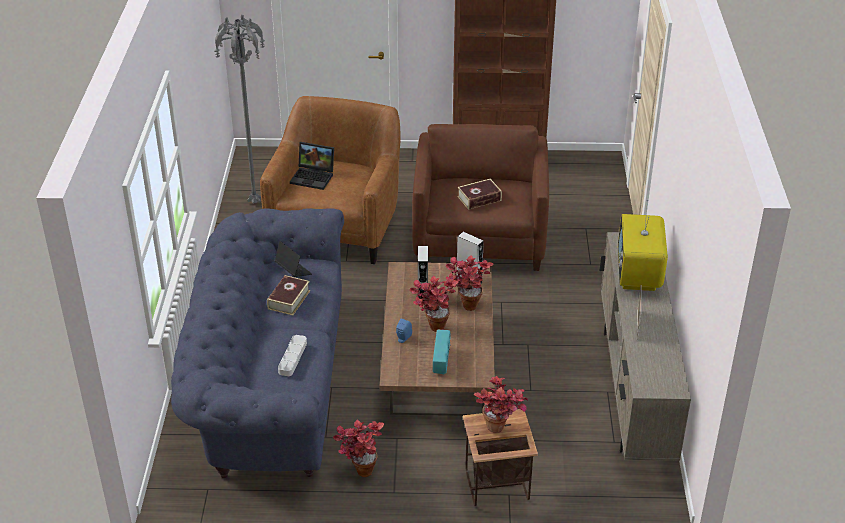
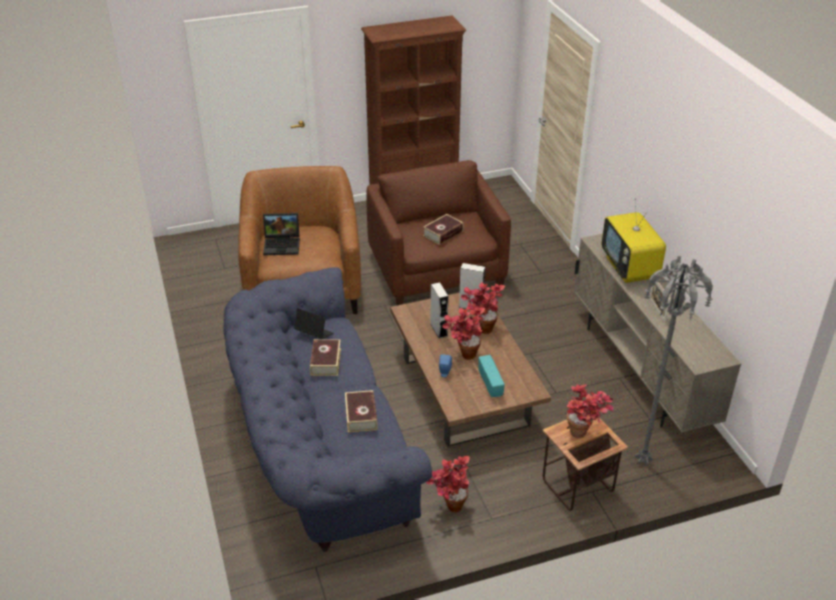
camera: 20 degrees left, 0 degrees up
grey floor lamp [215,15,265,204] -> grey floor lamp moved to [635,256,713,465]
grey tray [278,335,307,376] -> book [345,390,378,433]

